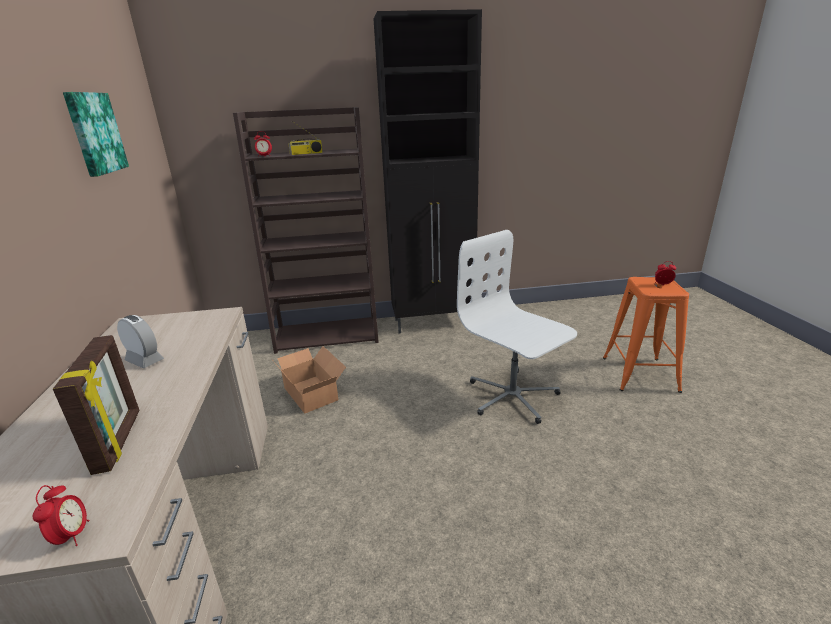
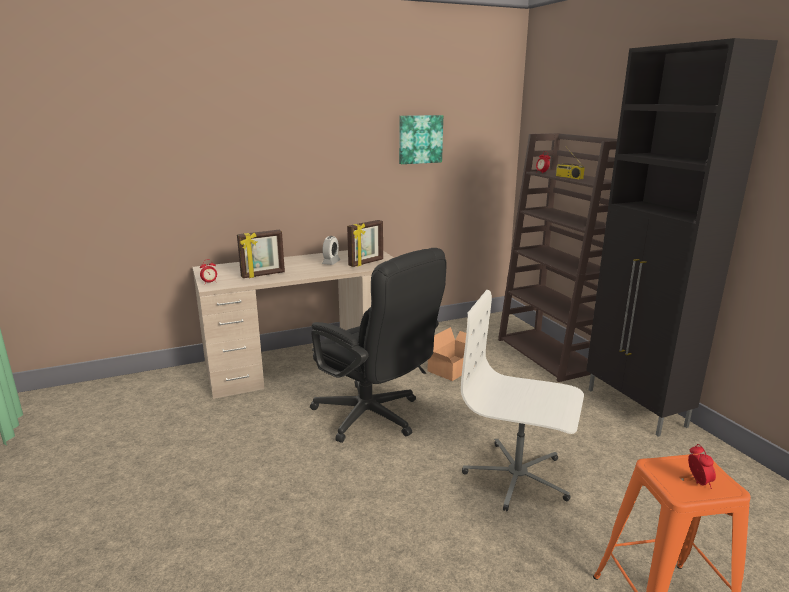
camera: 75 degrees right, 5 degrees down
white office chair [457,230,577,424] -> white office chair turned 105 degrees counterclockwise [461,290,584,511]
none -> black office chair [310,248,447,443]
none -> picture frame [347,220,383,267]

